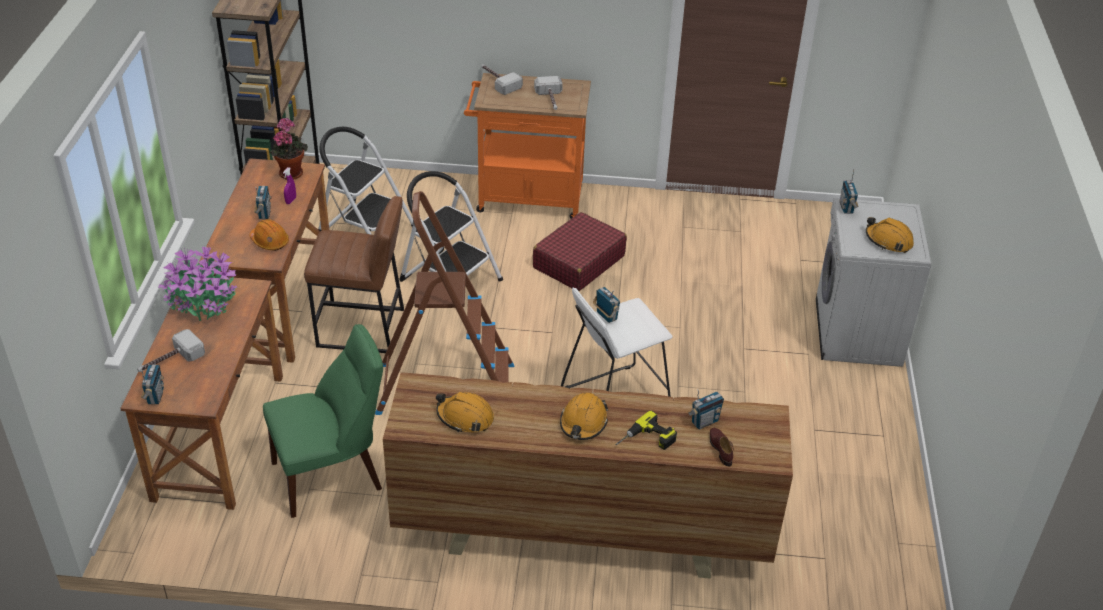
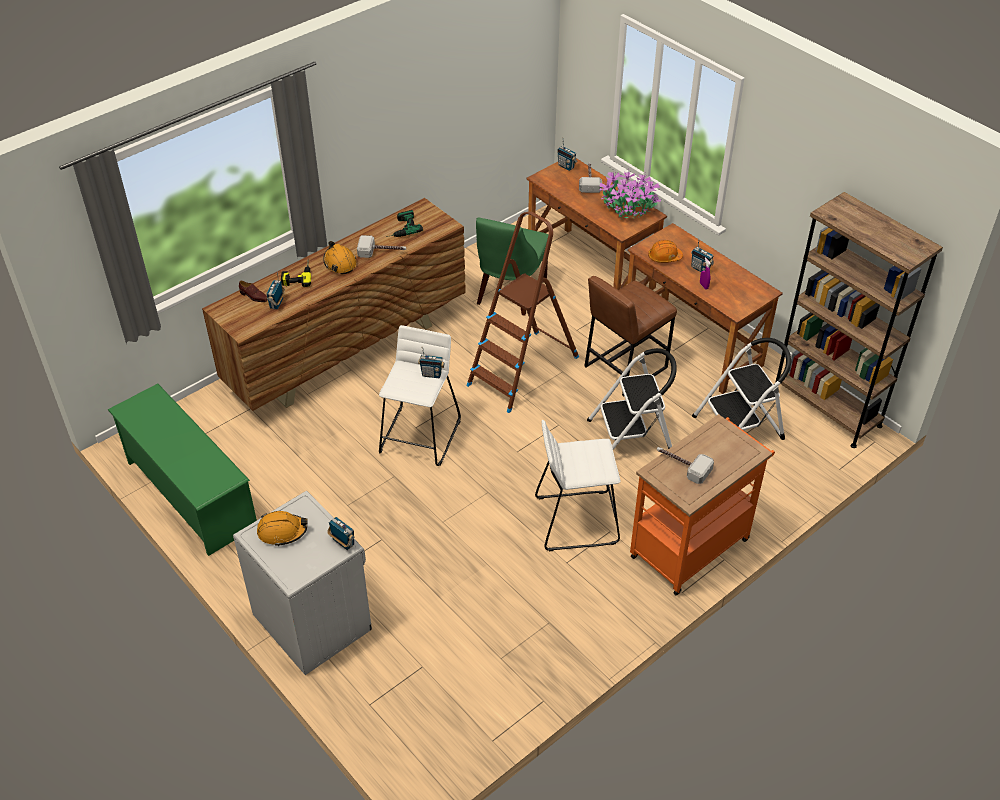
camera: 135 degrees right, 5 degrees up
potted plant [270,118,308,180] -> none
orange hard hat [436,392,494,433] -> power drill [386,210,423,237]
hammer [481,64,523,95] -> hammer moved to [357,235,406,258]
red suitcase [533,212,627,291] -> white stool [535,420,621,552]
none -> green shoe rack [108,384,257,556]

